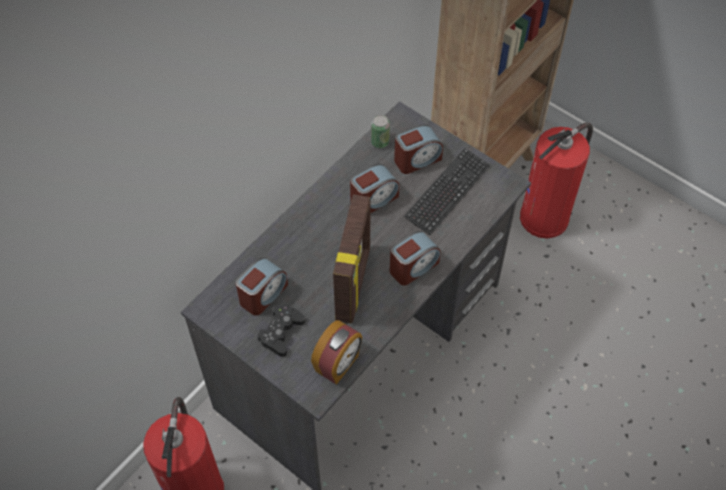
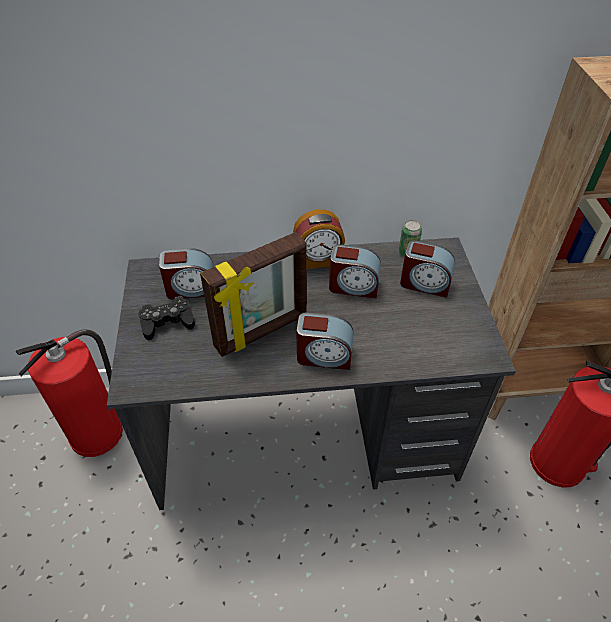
camera: 45 degrees right, 10 degrees down
alarm clock [311,320,362,385] -> alarm clock moved to [293,209,345,269]
keyboard [404,148,490,235] -> none

